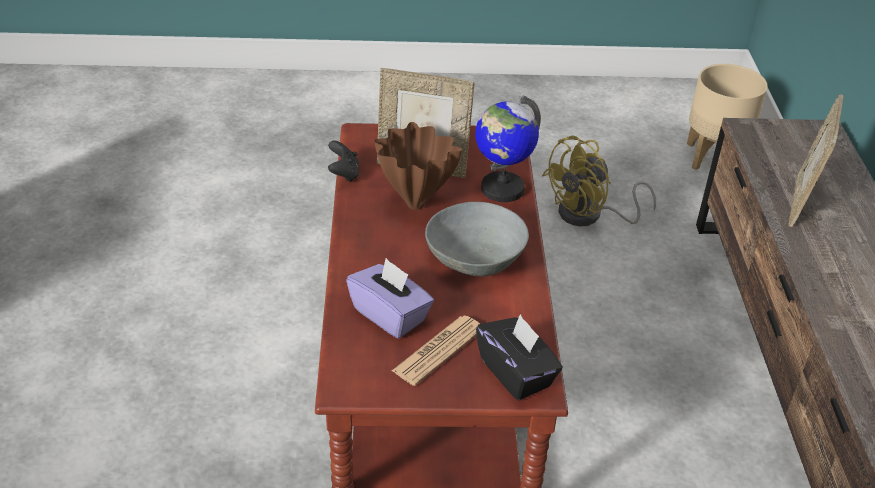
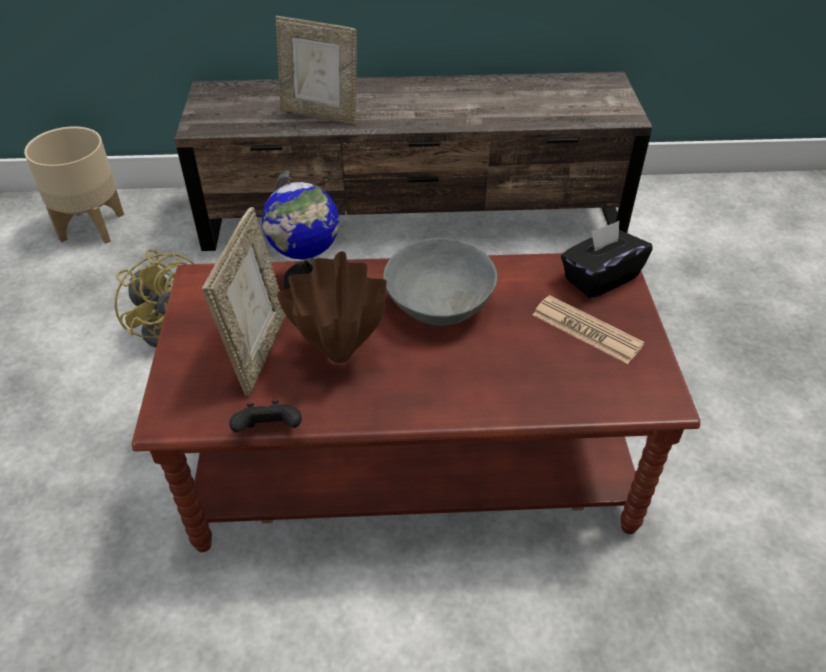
camera: 90 degrees left, 5 degrees up
purple tissue box [346,258,434,338] -> none

